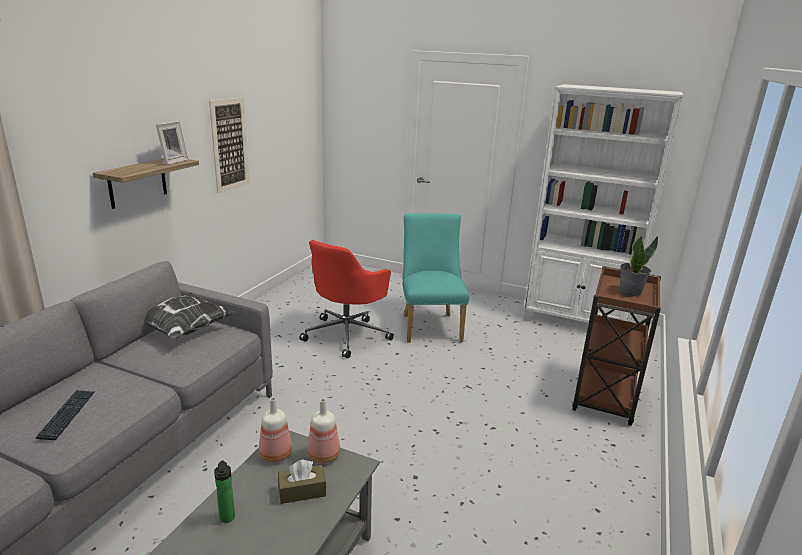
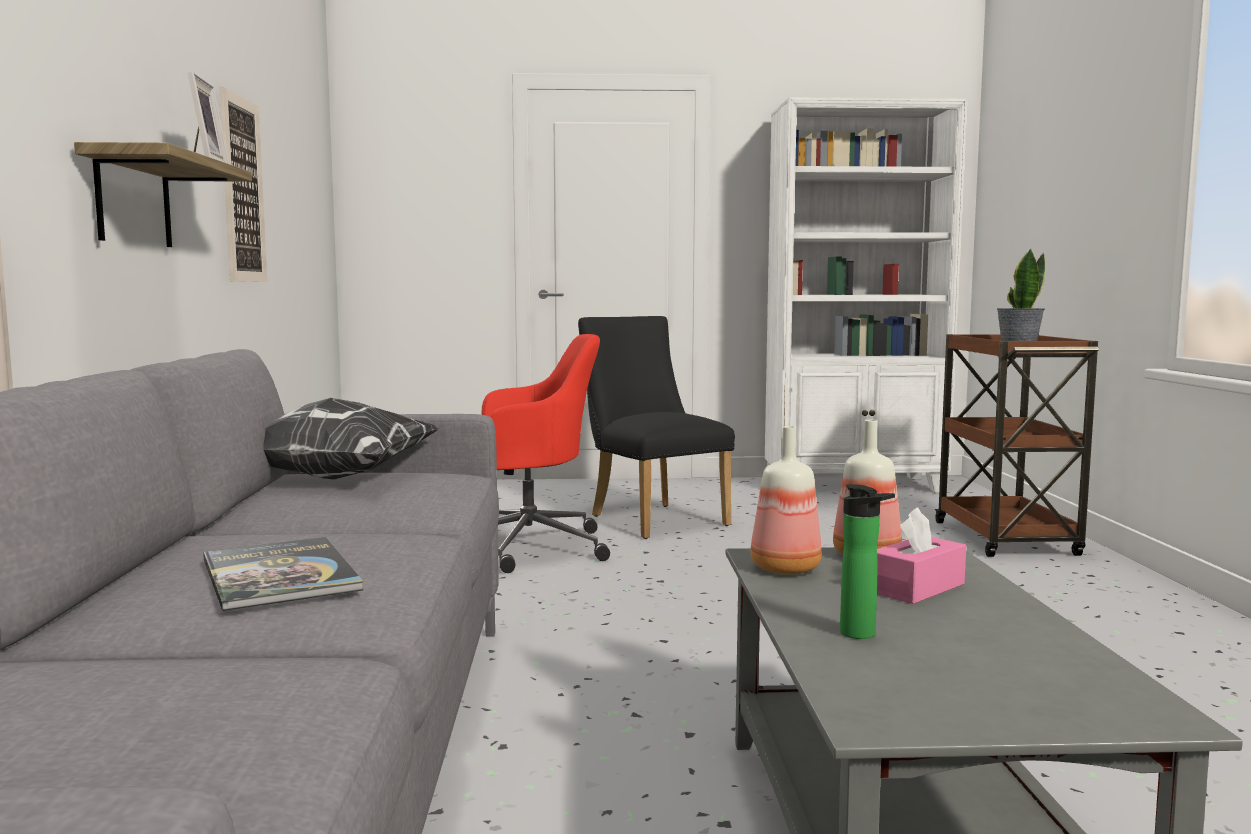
camera: 25 degrees left, 15 degrees down
keyboard [36,390,95,440] -> book [203,537,364,611]
brown tissue box [278,460,326,504] -> pink tissue box [877,507,966,604]
red office chair [299,240,394,358] -> red office chair turned 105 degrees counterclockwise [481,334,610,573]
turquoise chair [403,213,470,343] -> black chair [578,316,735,539]

